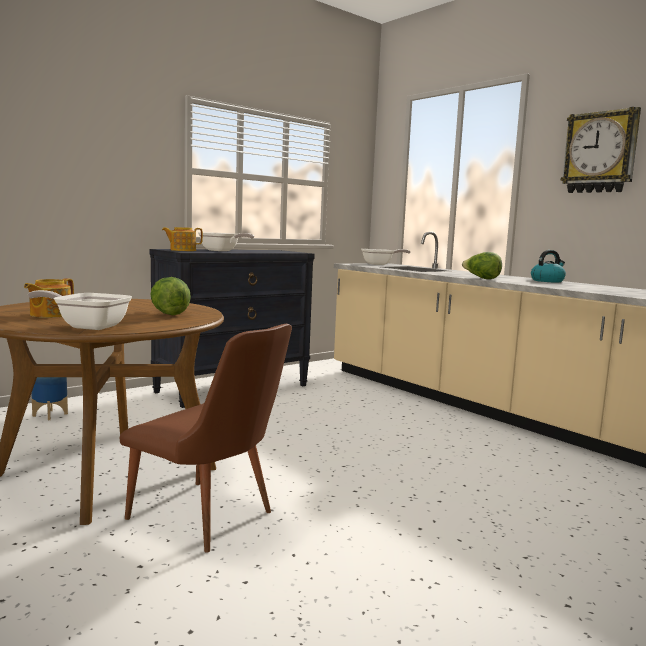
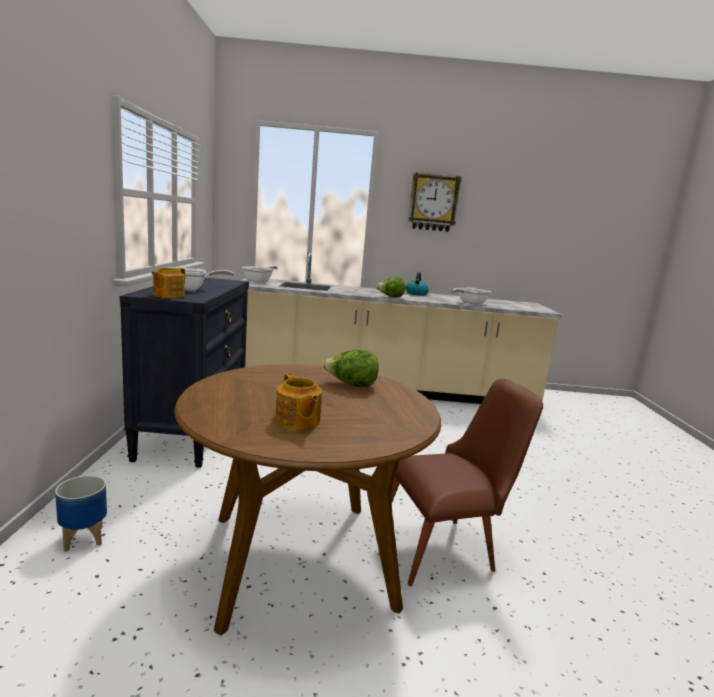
camera: 50 degrees left, 5 degrees up
frying pan [28,290,132,330] -> frying pan moved to [451,288,491,304]

